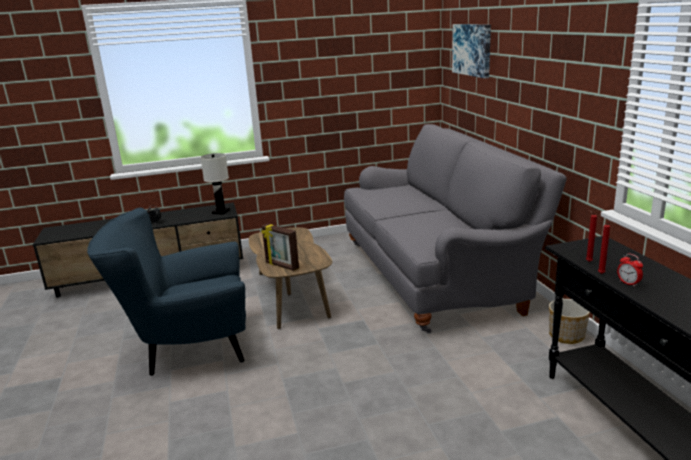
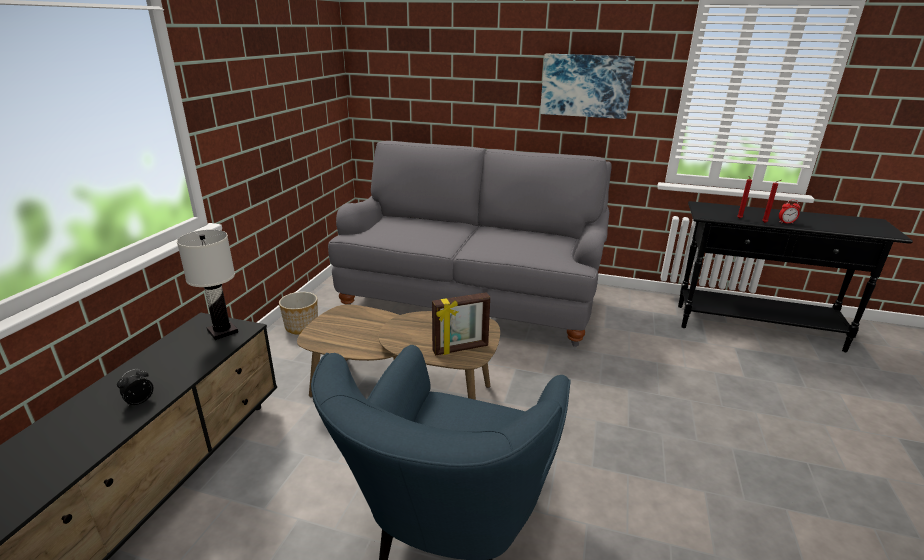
camera: 60 degrees left, 5 degrees up
picture [452,24,491,78] -> picture moved to [540,54,635,119]
planter [549,299,590,344] -> planter moved to [279,292,318,334]

